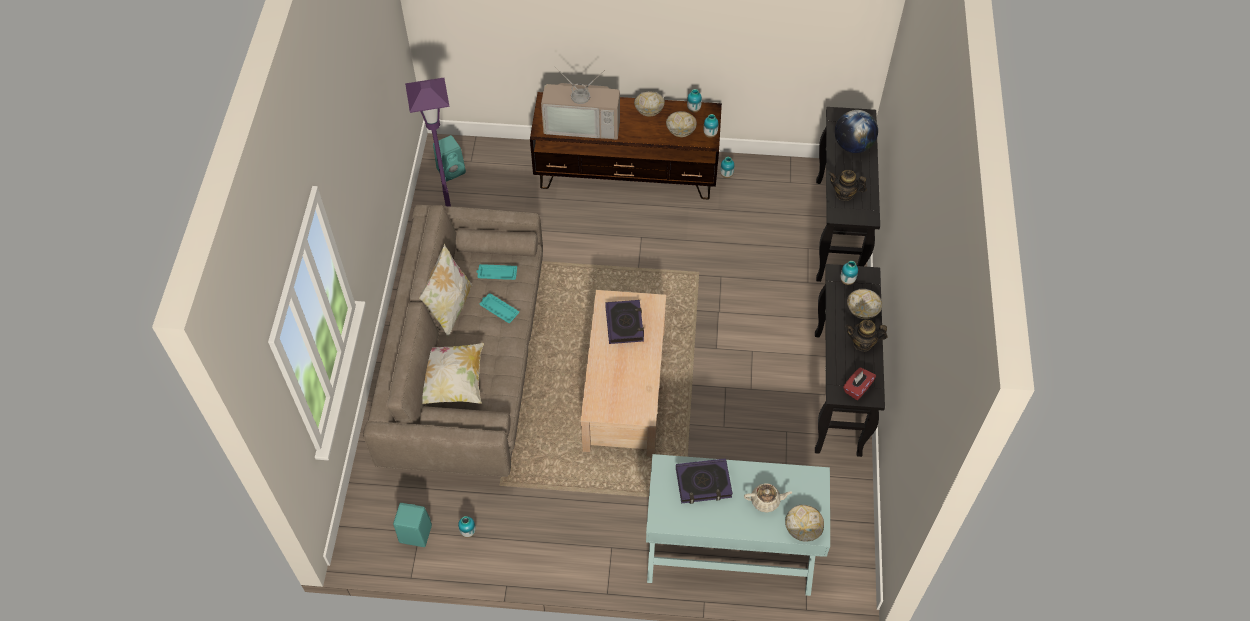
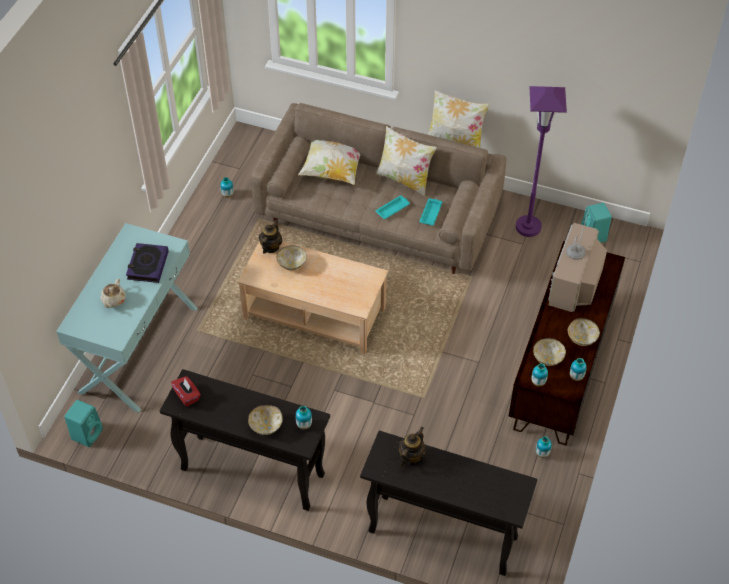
camera: 105 degrees right, 5 degrees down
turquoise speaker [393,503,432,547] -> turquoise speaker moved to [64,400,103,447]
book [605,300,644,344] -> none
bowl [785,505,824,542] -> bowl moved to [276,245,307,270]
globe [835,110,878,153] -> none
teapot [846,320,887,351] -> teapot moved to [259,219,283,254]
none -> pillow [427,90,490,148]

